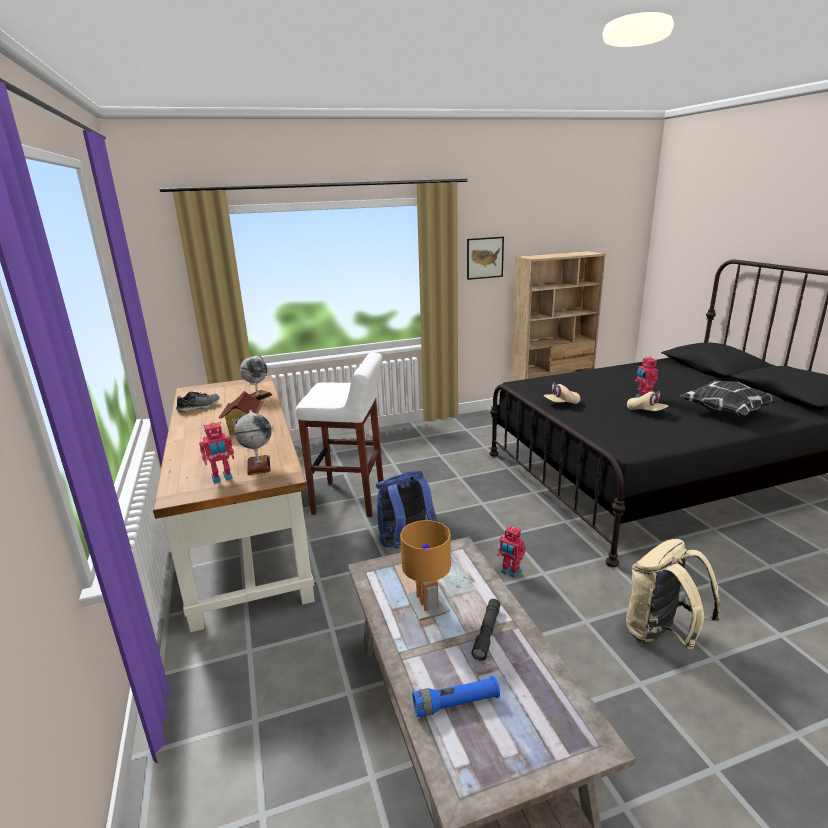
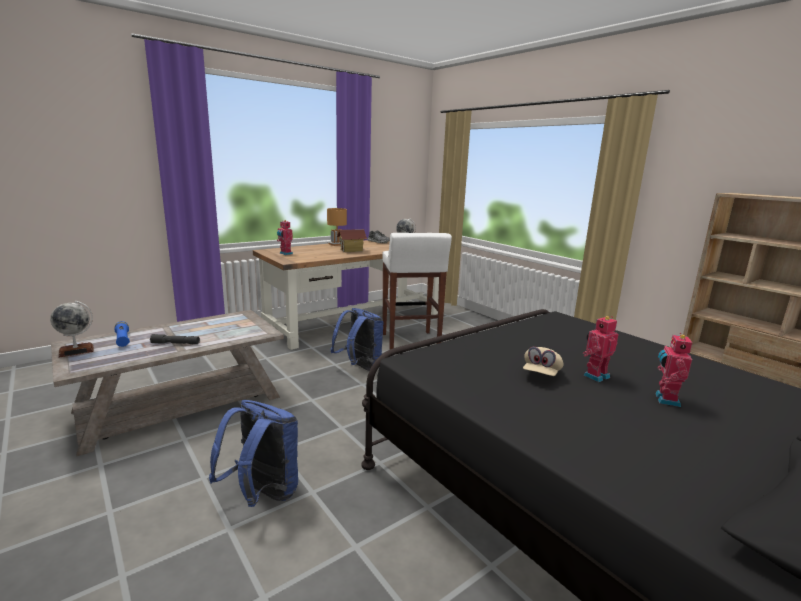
camera: 70 degrees right, 5 degrees down
globe [235,410,272,475] -> globe moved to [50,301,94,358]
brown table lamp [400,520,451,621] -> brown table lamp moved to [327,208,347,246]
picture [467,237,504,280] -> none
toy robot [497,526,526,578] -> toy robot moved to [655,333,692,407]
beige cap [543,382,580,404] -> none
beige backpack [626,539,720,649] -> blue backpack [209,400,298,507]
pillow [680,380,781,416] -> none

